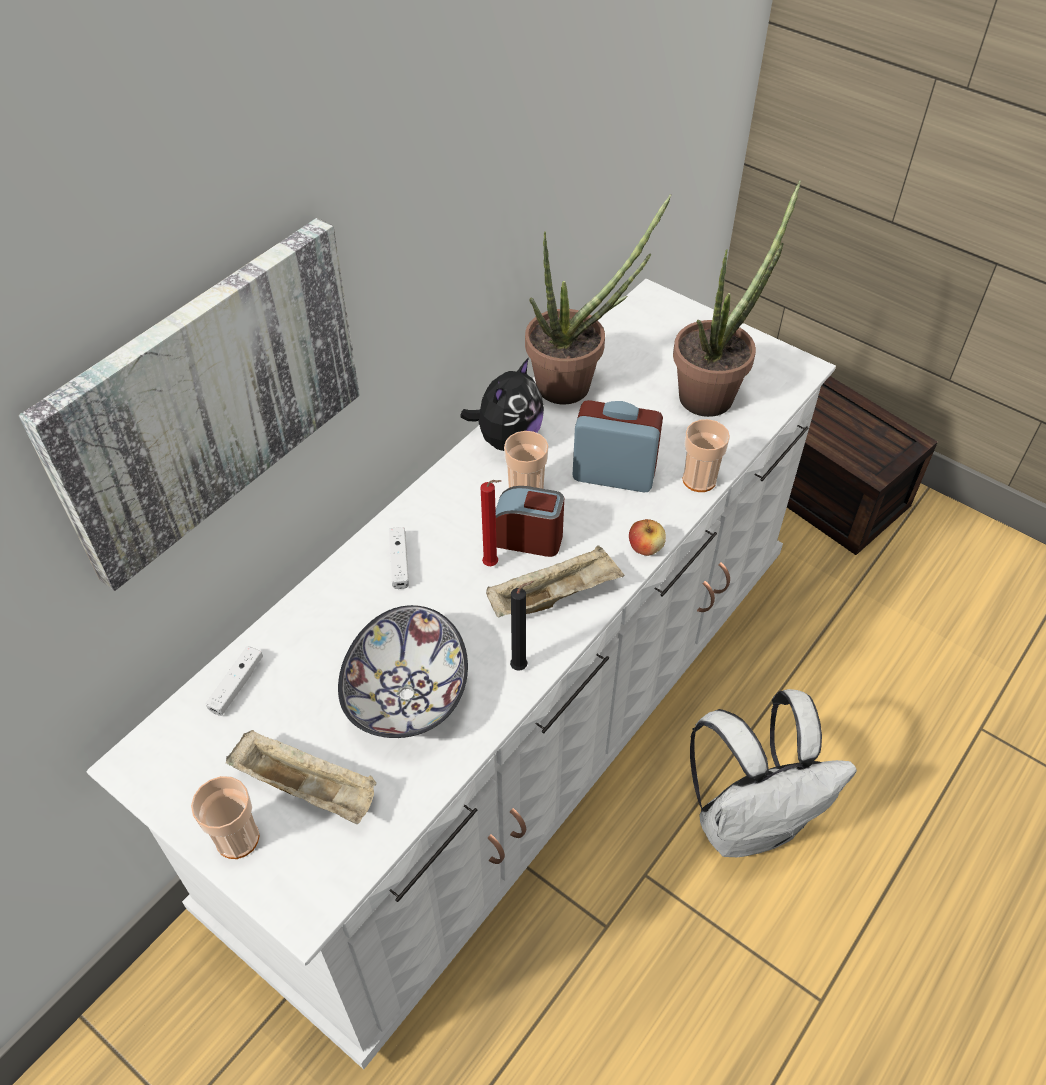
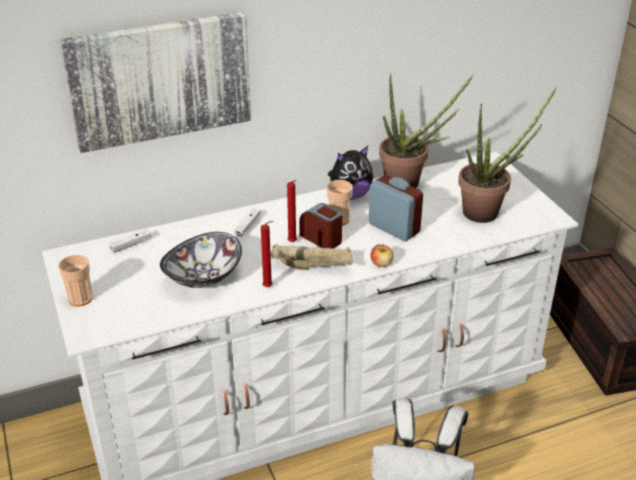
camera: 30 degrees right, 15 degrees down
beige tray [226,730,377,824] -> none
black candle [510,581,534,671] -> red candle [261,221,273,287]
cup [683,419,730,492] -> none

